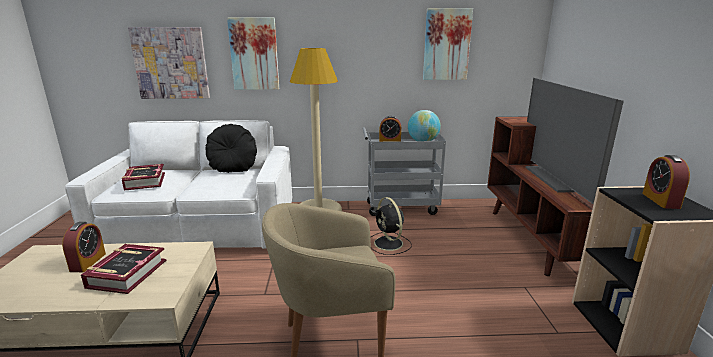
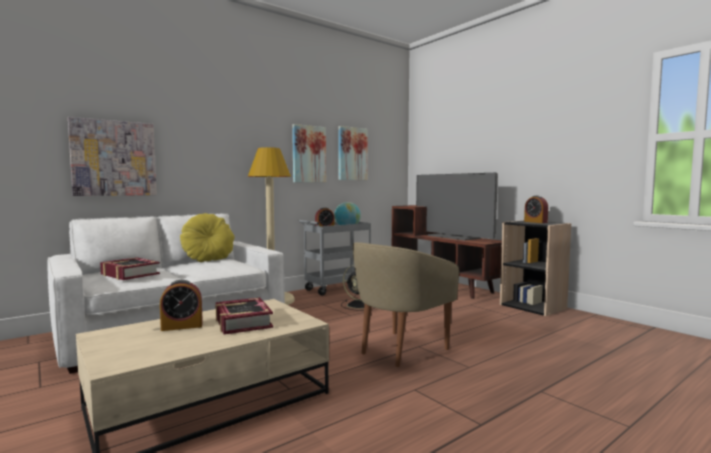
camera: 35 degrees left, 15 degrees down
alarm clock [62,222,106,272] -> alarm clock turned 105 degrees clockwise [160,280,203,331]
black pillow [205,124,257,173] -> yellow pillow [180,213,234,262]
picture [227,18,279,90] -> picture moved to [292,124,326,183]

